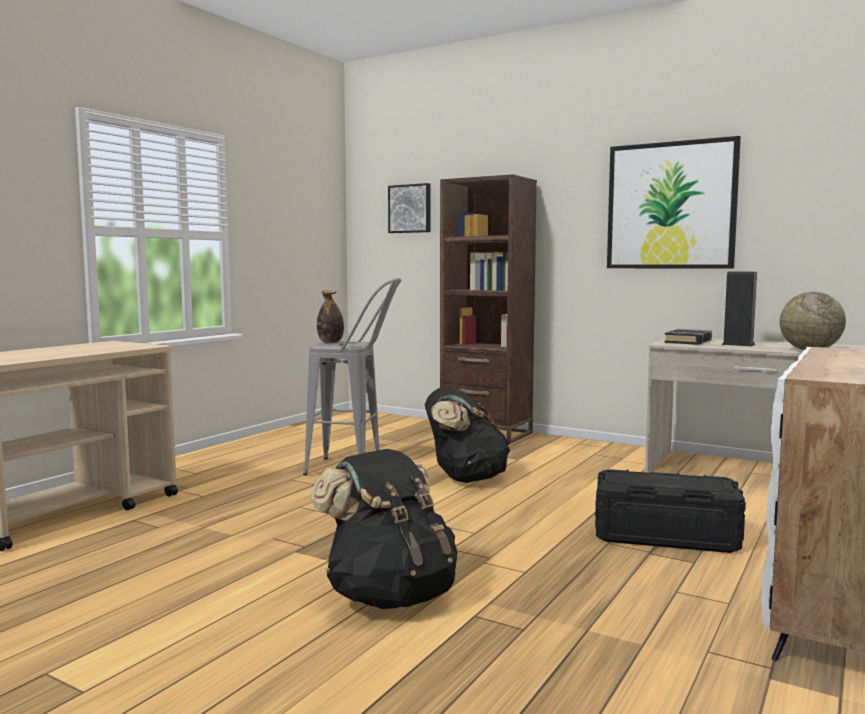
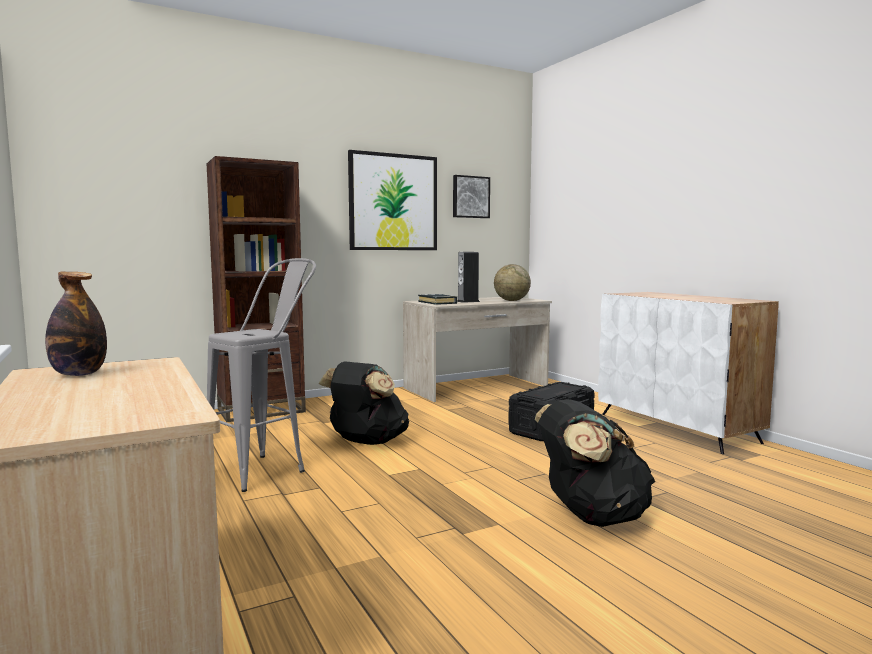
camera: 60 degrees left, 0 degrees up
bottle [317,290,344,343] -> bottle moved to [45,272,107,376]
picture [388,183,431,233] -> picture moved to [453,175,490,218]

